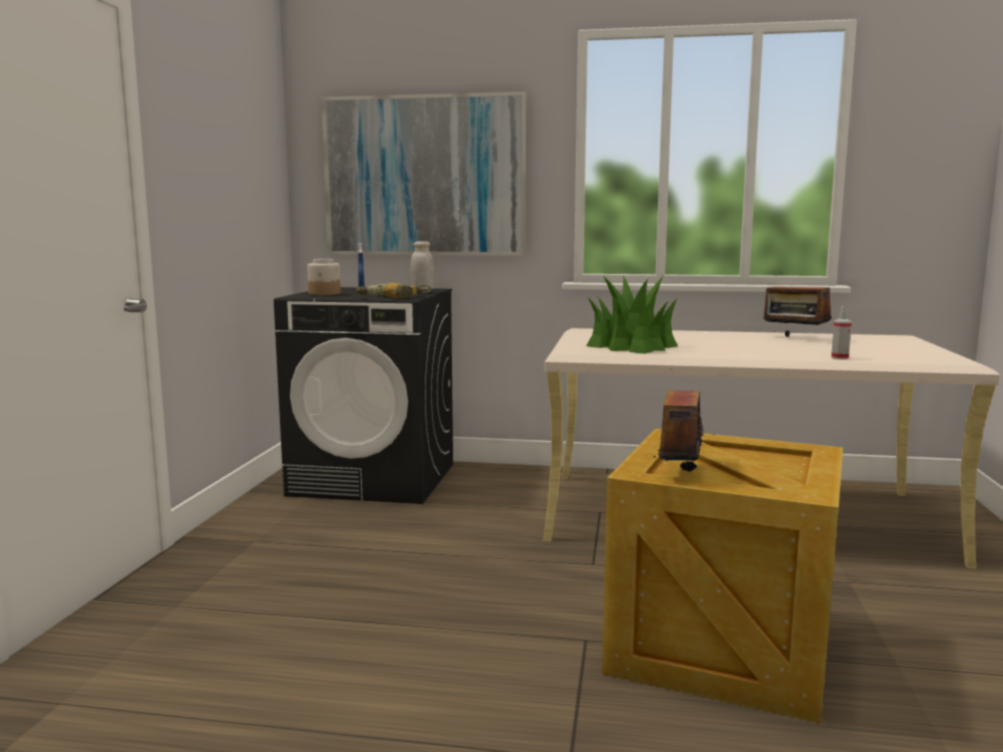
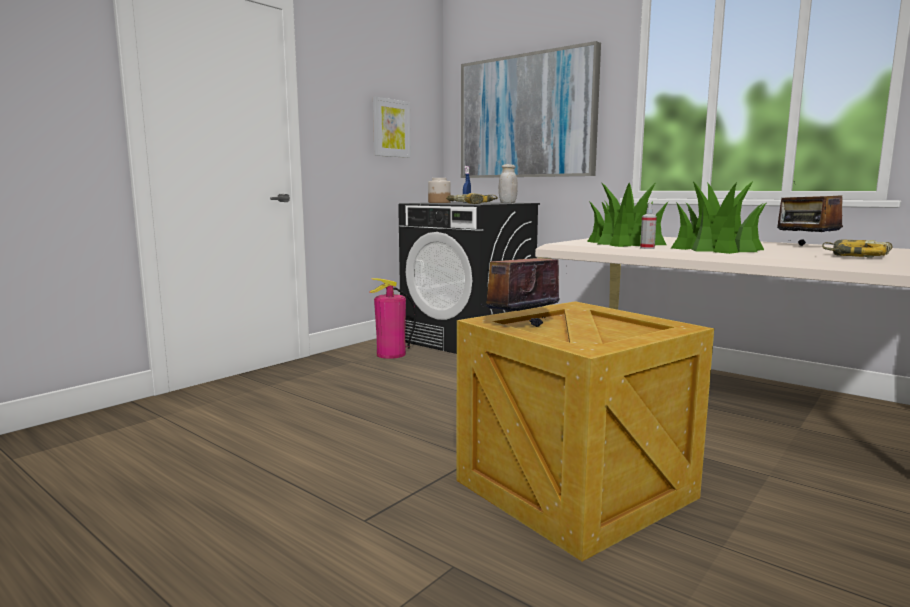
camera: 30 degrees right, 0 degrees up
spray bottle [831,307,852,360] -> spray bottle moved to [640,204,657,249]
none -> fire extinguisher [370,278,416,359]
none -> picture [373,97,411,158]
none -> potted plant [671,181,767,254]
none -> power drill [822,239,893,258]

